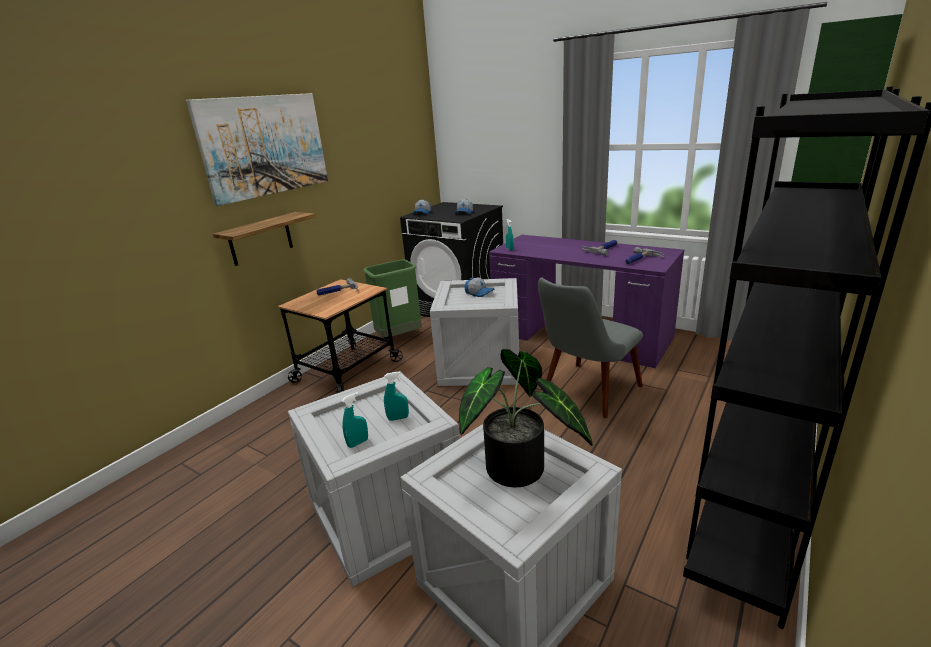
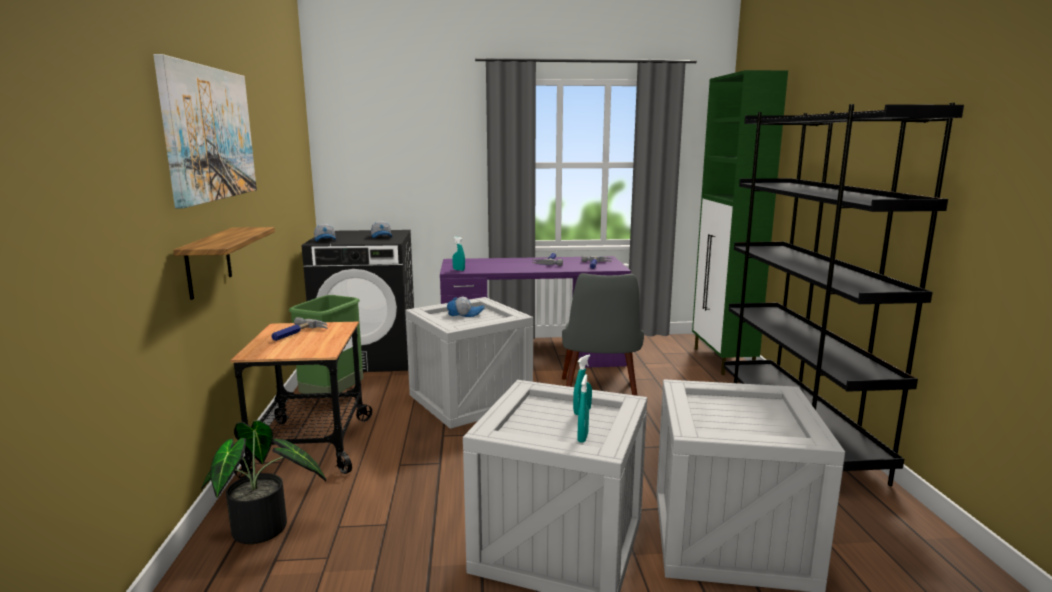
camera: 40 degrees left, 10 degrees down
potted plant [459,349,593,487] -> potted plant moved to [201,420,326,544]

